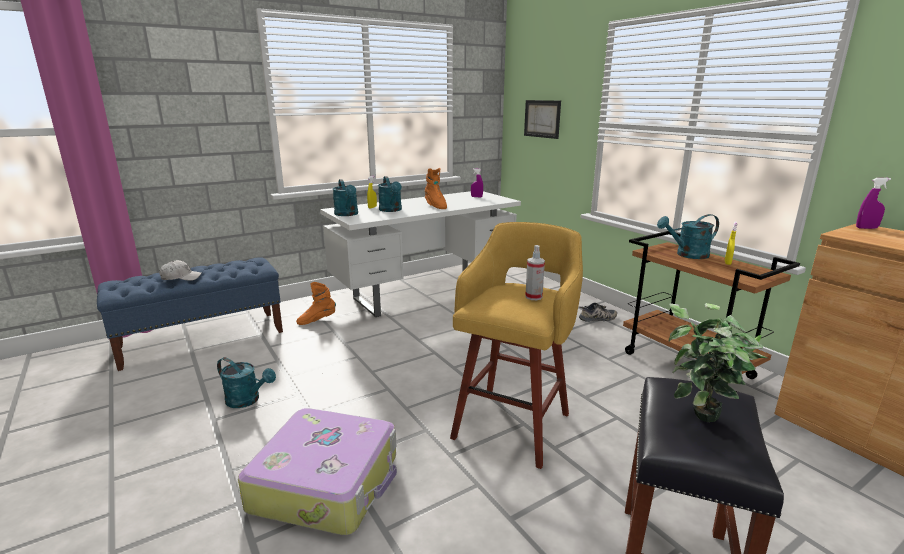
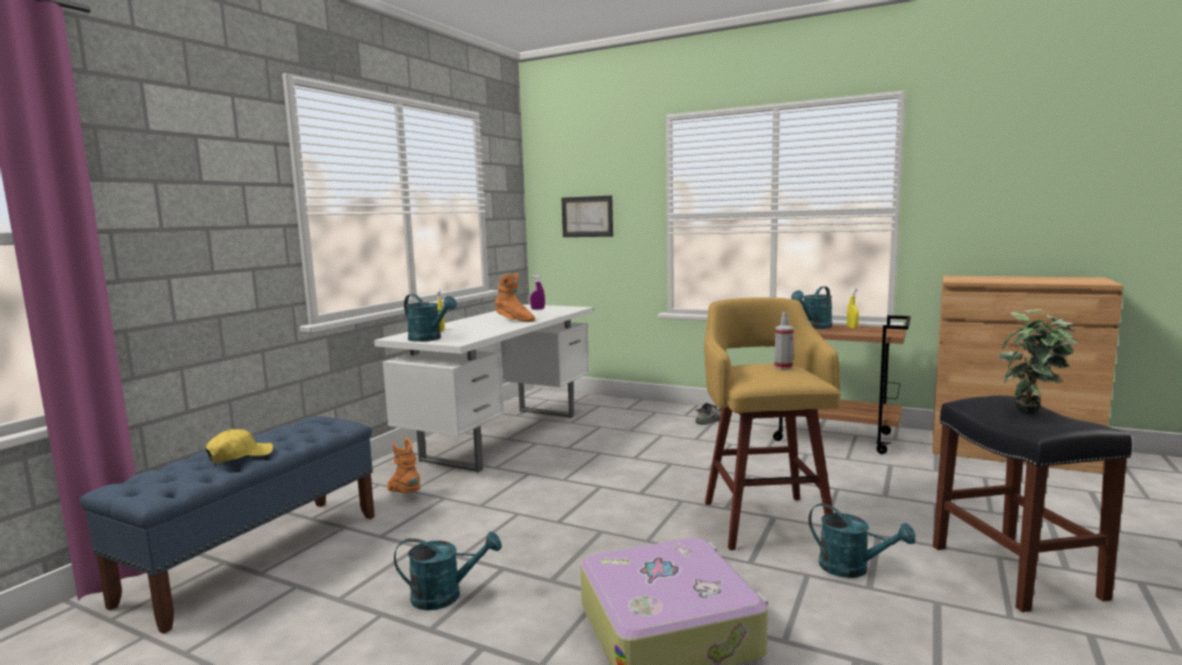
camera: 30 degrees left, 10 degrees down
white cap [160,260,202,281] -> yellow cap [206,429,273,463]
orange boot [296,282,336,325] -> orange boot turned 105 degrees clockwise [387,438,421,493]
turquoise watering can [378,176,402,212] -> turquoise watering can moved to [809,503,916,578]
purple spray bottle [856,178,891,229] -> none

